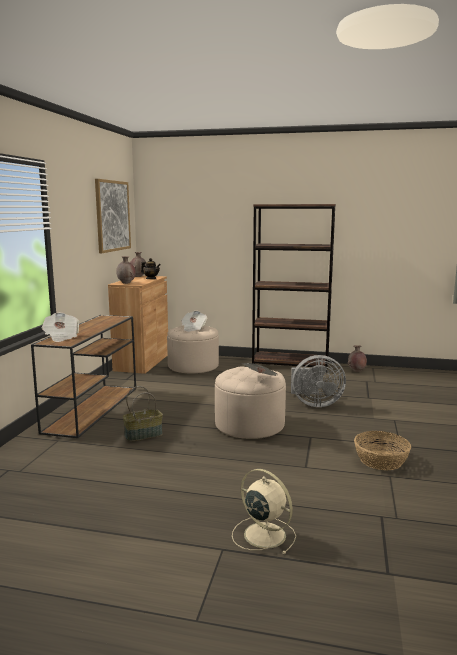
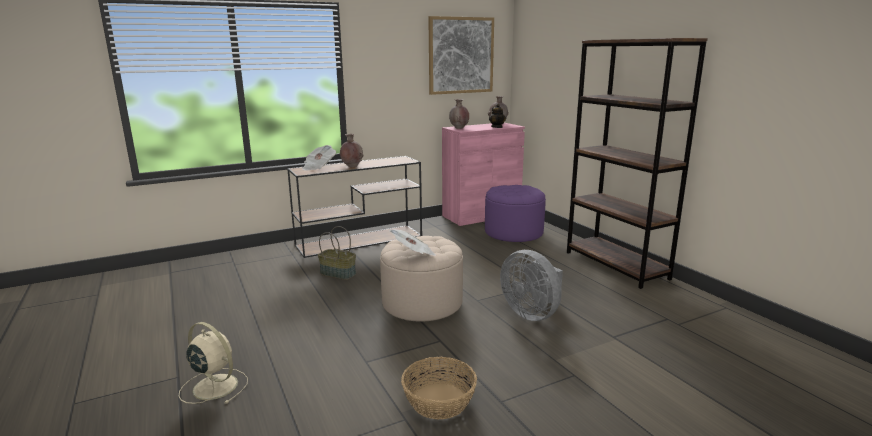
camera: 50 degrees right, 5 degrees up
brown cabinet [108,276,168,374] -> pink cabinet [442,123,525,226]
beige ottoman [167,326,219,374] -> purple ottoman [485,185,546,242]
newspaper [181,311,207,332] -> none
beige fan [232,469,296,554] -> beige fan turned 60 degrees counterclockwise [179,322,248,404]
brown vase [347,345,367,372] -> brown vase moved to [340,134,363,167]

